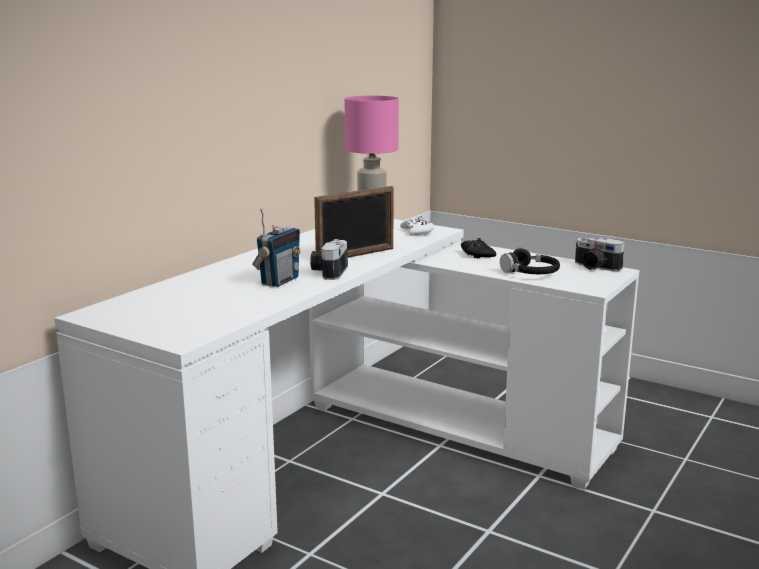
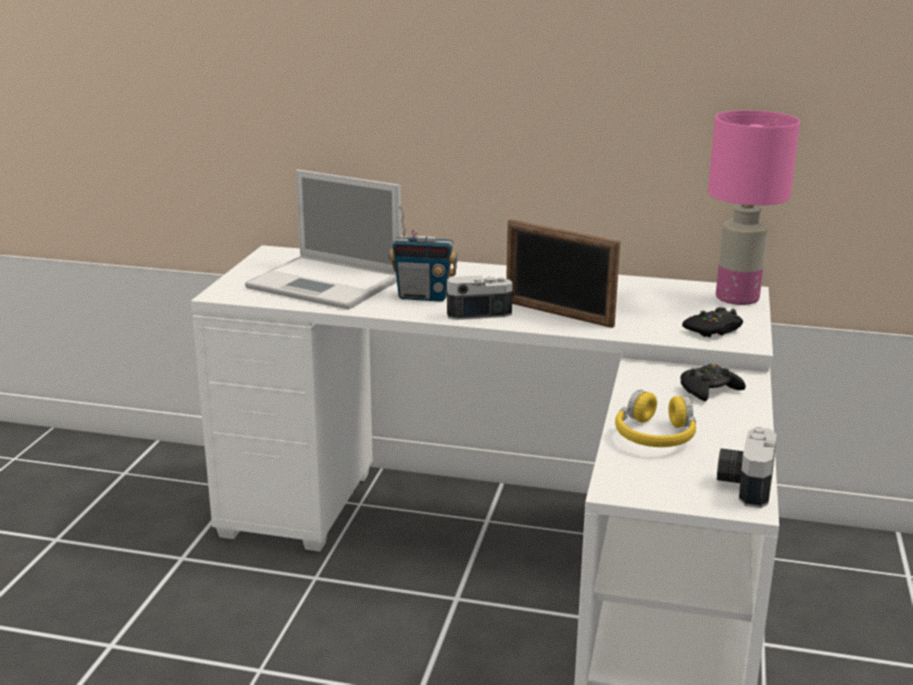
camera: 70 degrees right, 5 degrees up
white game controller [400,216,434,236] -> black game controller [682,307,743,337]
black headphones [500,247,560,274] -> yellow headphones [615,390,696,447]
none -> laptop [245,169,401,310]

